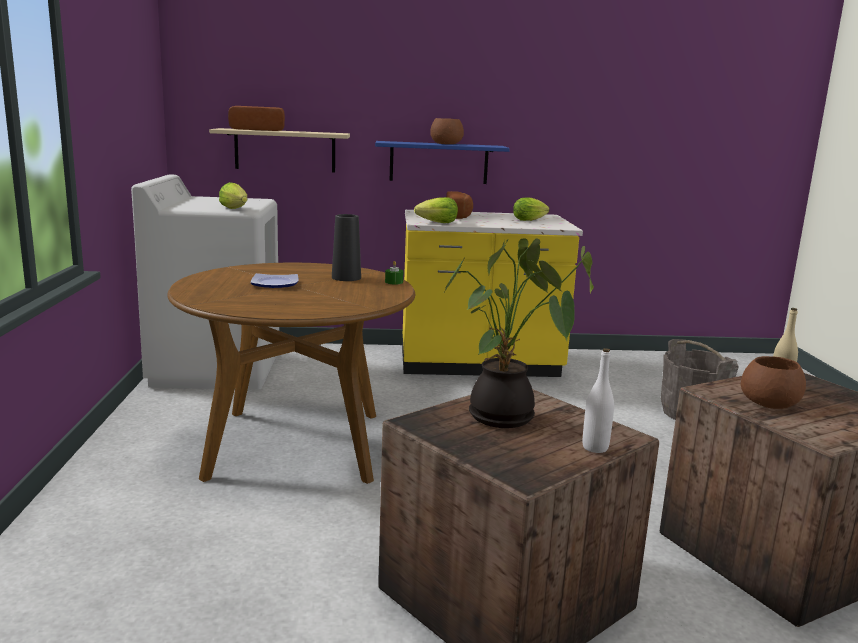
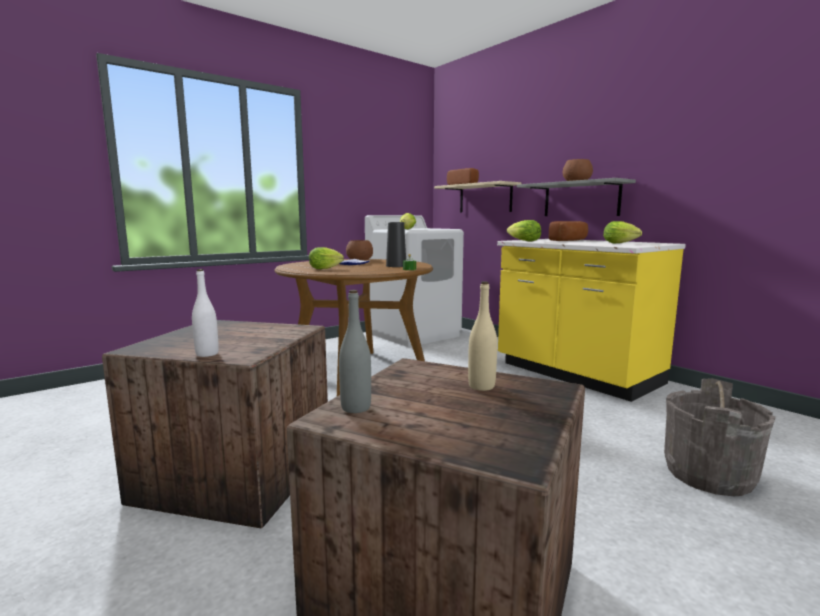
camera: 55 degrees right, 5 degrees down
blue shelf [375,141,510,184] -> grey shelf [517,178,636,216]
potted plant [445,238,594,428] -> none
brown bowl [741,356,806,409] -> brown bowl moved to [346,240,373,261]
none -> lettuce [309,247,344,269]
none -> grey bottle [339,290,371,413]

